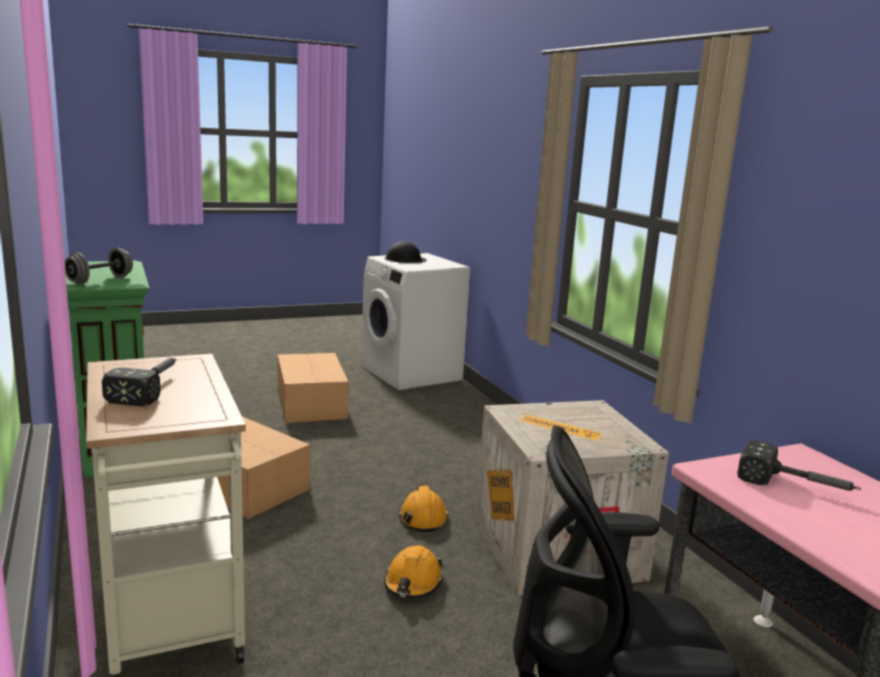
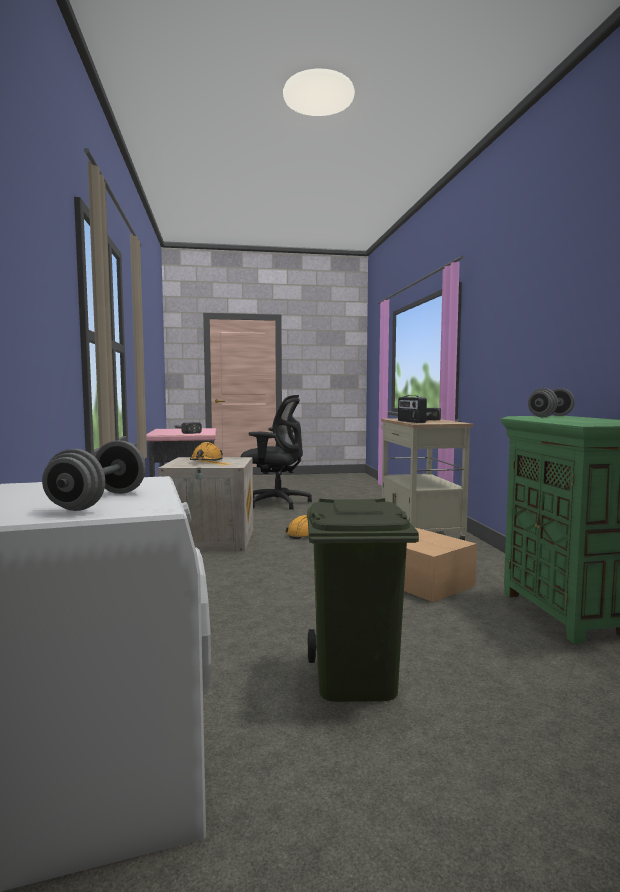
camera: 165 degrees left, 10 degrees down
cardboard box [278,353,348,423] -> green trash can [307,498,419,702]
black hard hat [384,241,427,263] -> grey dumbbell [42,440,146,511]
orange hard hat [399,484,448,532] -> orange hard hat moved to [190,442,223,461]
none -> radio [398,395,427,423]

